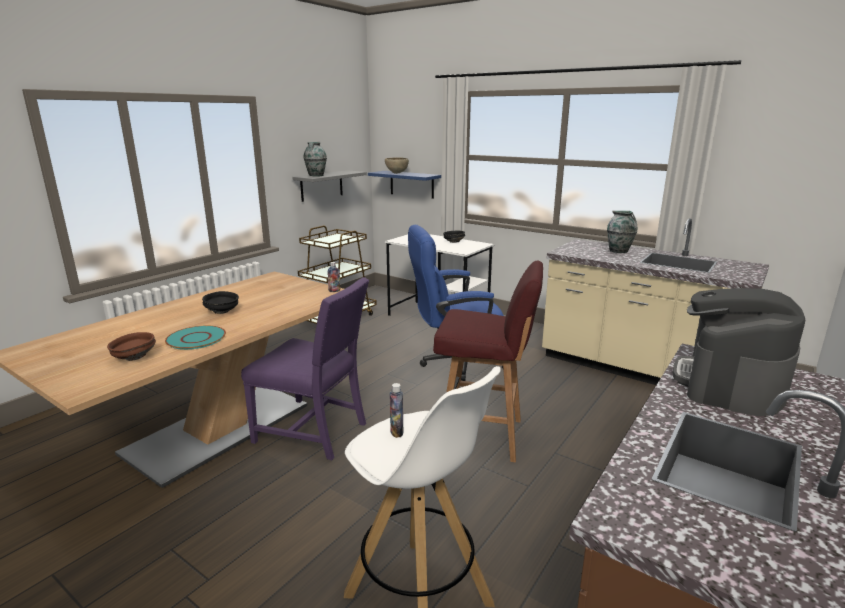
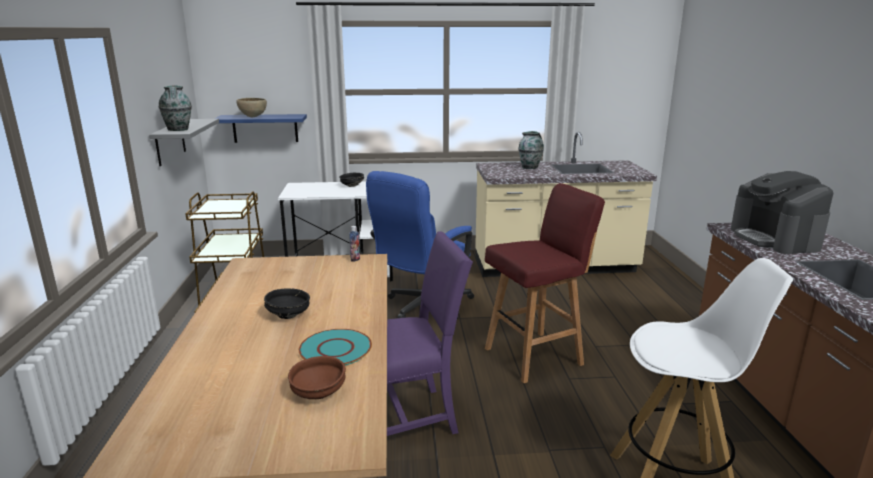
camera: 40 degrees left, 0 degrees up
bottle [390,383,403,438] -> none

